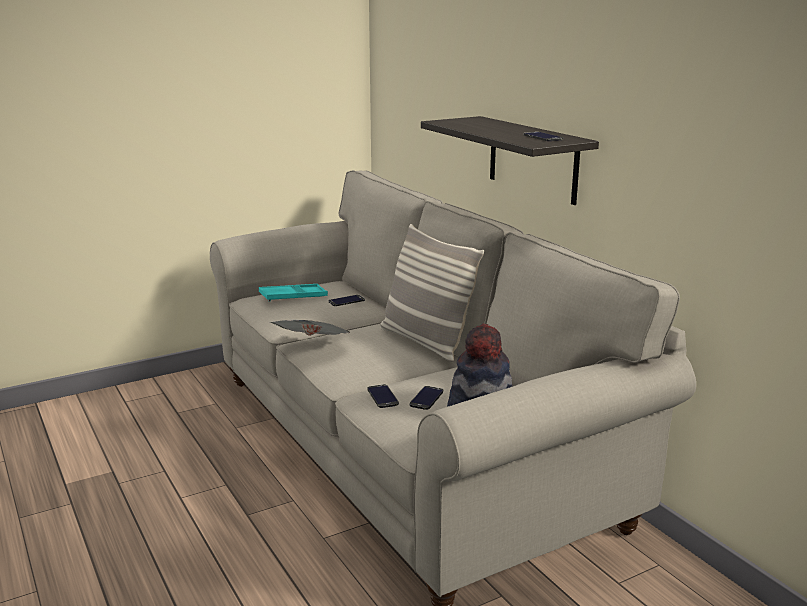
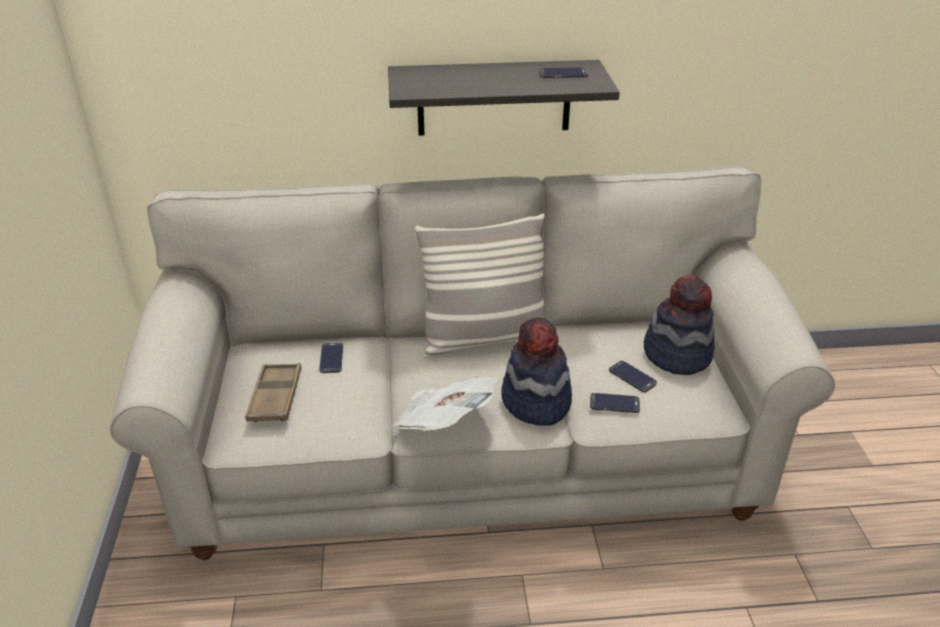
camera: 65 degrees left, 15 degrees up
turquoise tray [259,284,328,302] -> brown tray [245,363,302,422]
none -> hat [501,317,572,426]

